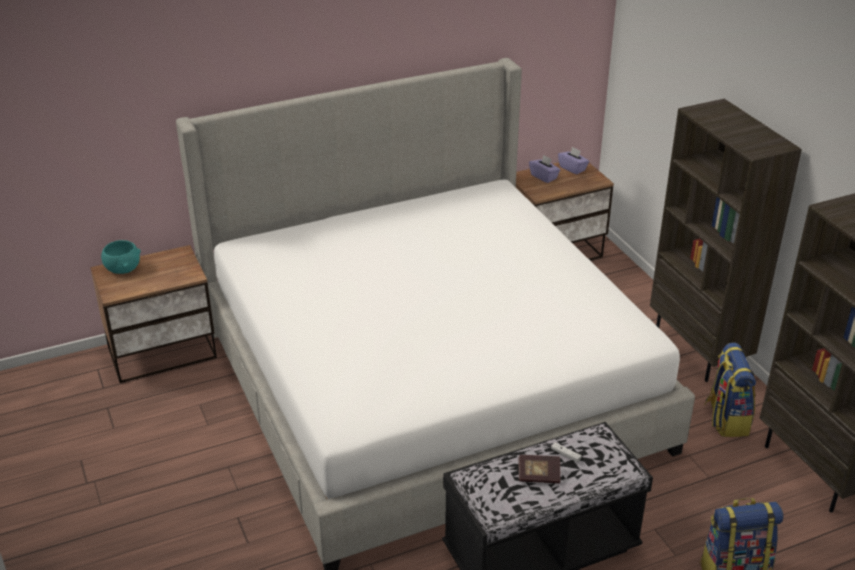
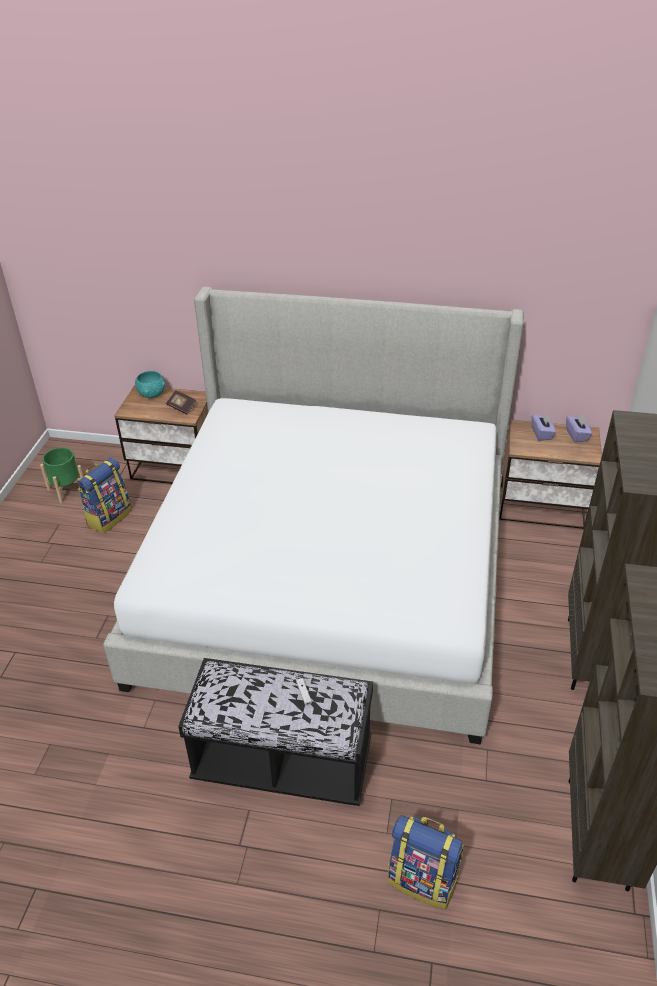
camera: 35 degrees right, 5 degrees up
book [518,455,561,483] -> book moved to [166,390,196,415]
backpack [704,343,756,437] -> backpack moved to [78,458,132,533]
none -> green planter [40,447,84,503]

